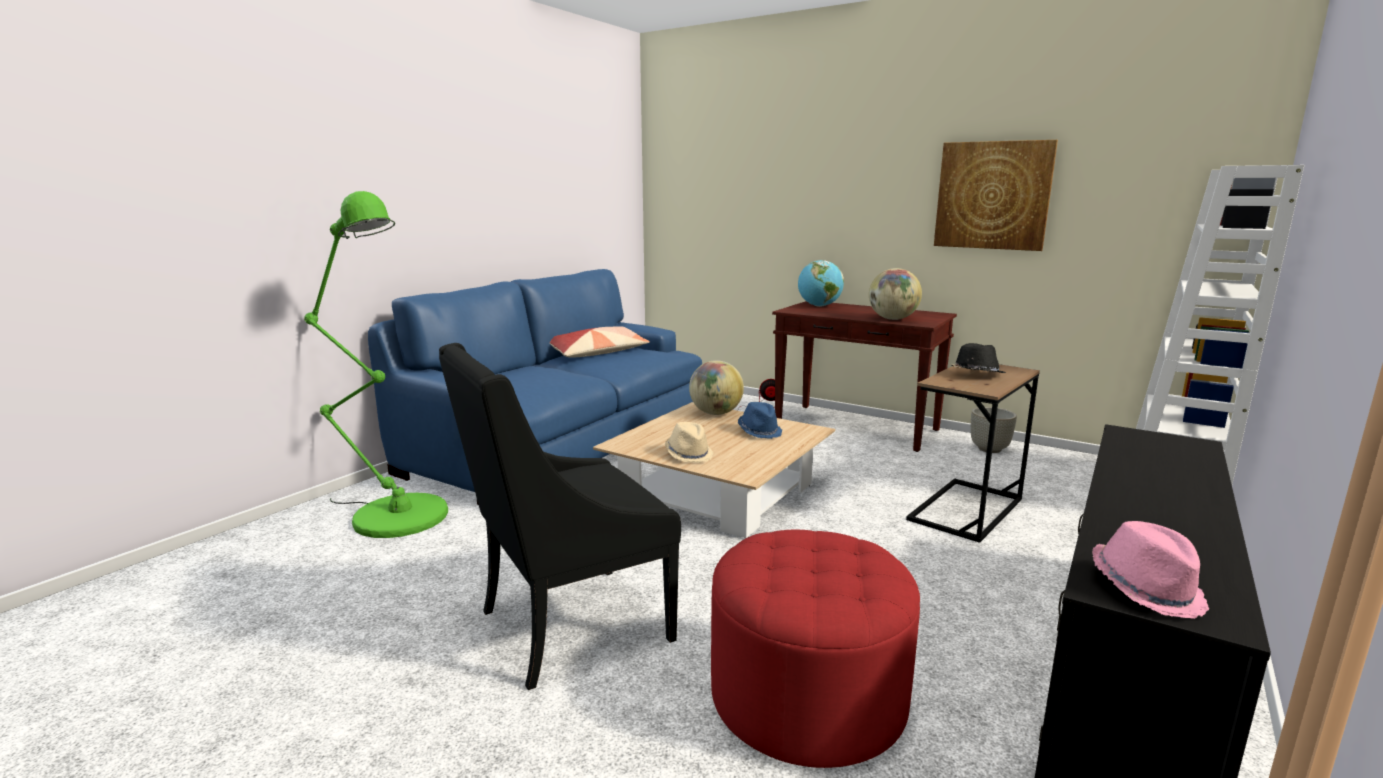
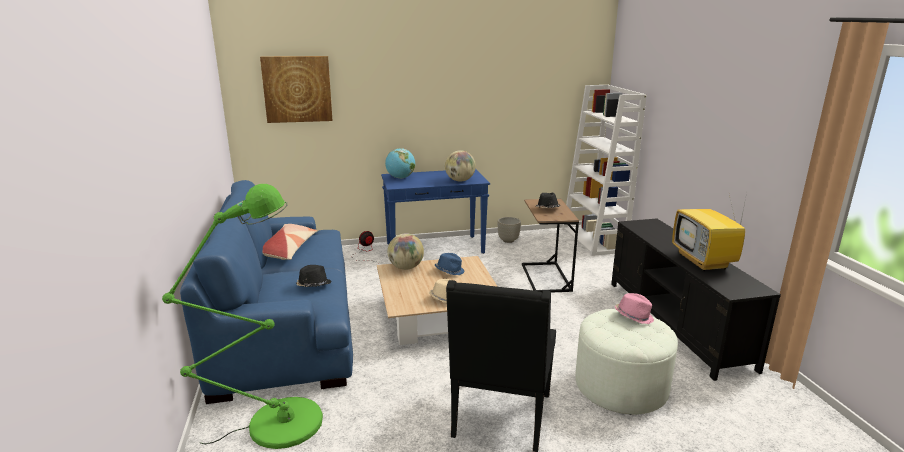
camera: 45 degrees left, 5 degrees up
red ottoman [711,530,920,768] -> white ottoman [575,309,678,415]
brown console table [772,301,957,452] -> blue console table [381,169,490,254]
picture [934,140,1058,251] -> picture moved to [260,56,333,123]
pink hat [1092,521,1209,619] -> pink hat moved to [615,293,654,324]
none -> black hat [296,265,332,287]
none -> television [672,193,747,271]

